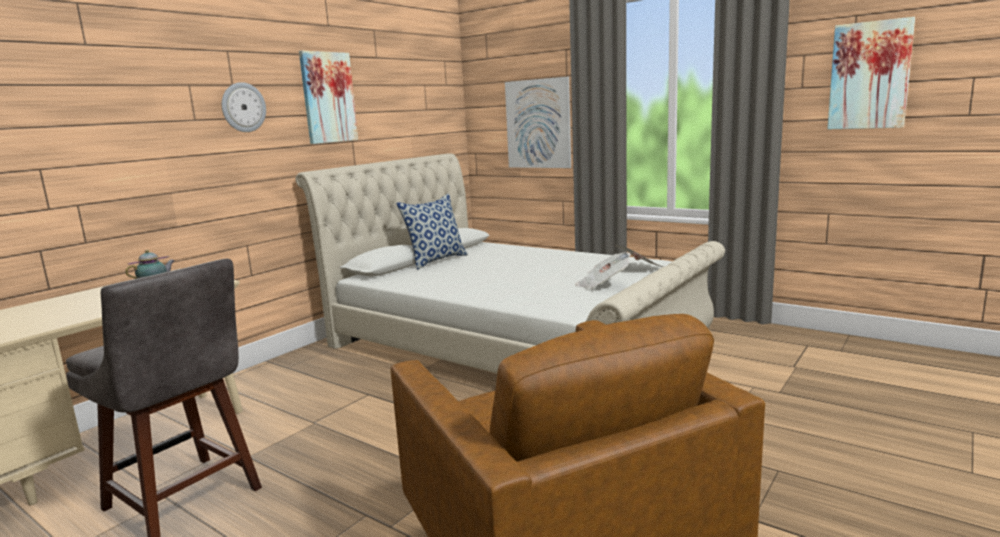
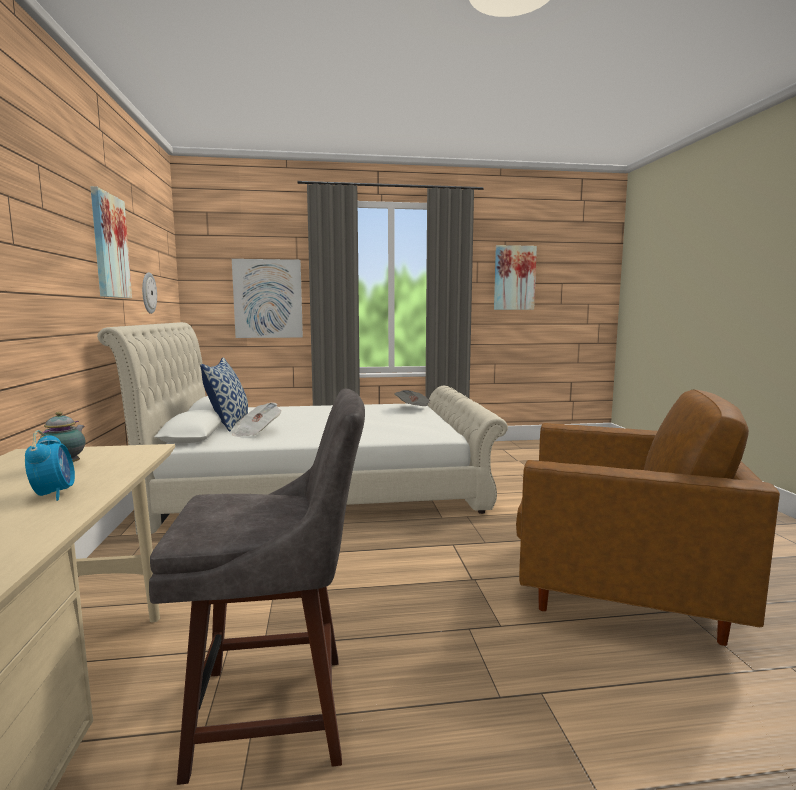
camera: 45 degrees left, 5 degrees down
wall clock [222,82,266,132] -> wall clock moved to [142,272,157,314]
newspaper [576,252,631,289] -> newspaper moved to [232,402,281,437]
none -> alarm clock [25,430,75,501]

